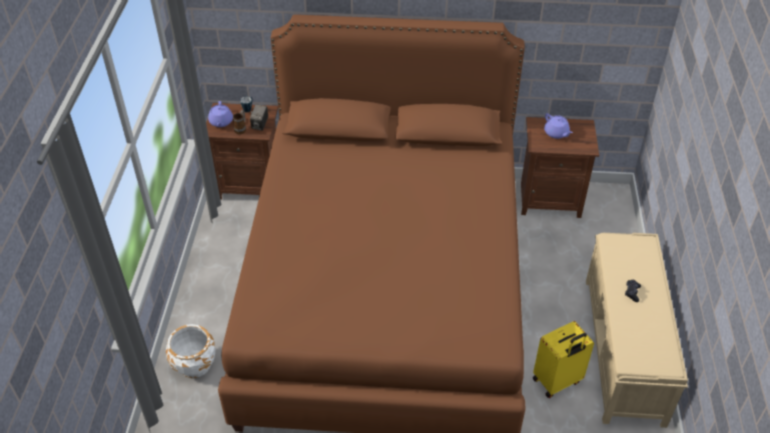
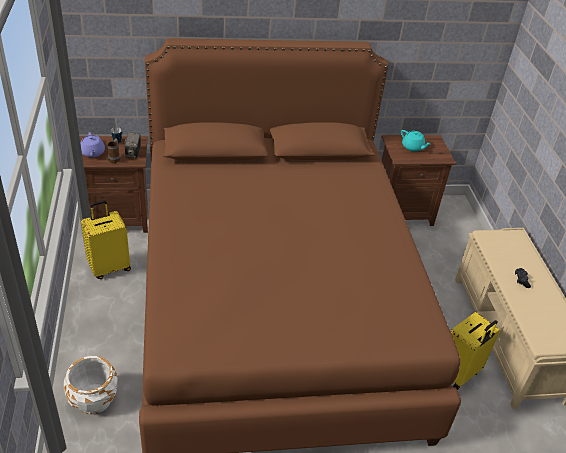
camera: 15 degrees left, 5 degrees down
purple teapot [544,113,573,139] -> turquoise teapot [401,130,431,152]
none -> yellow suitcase [81,200,131,279]

